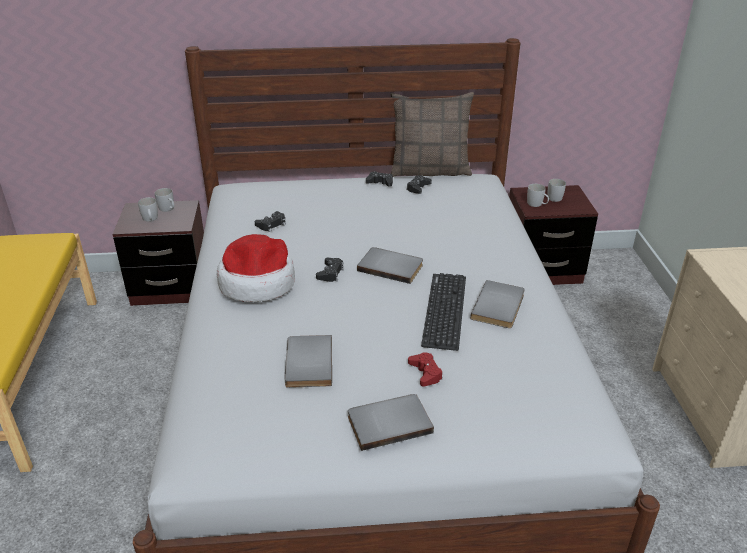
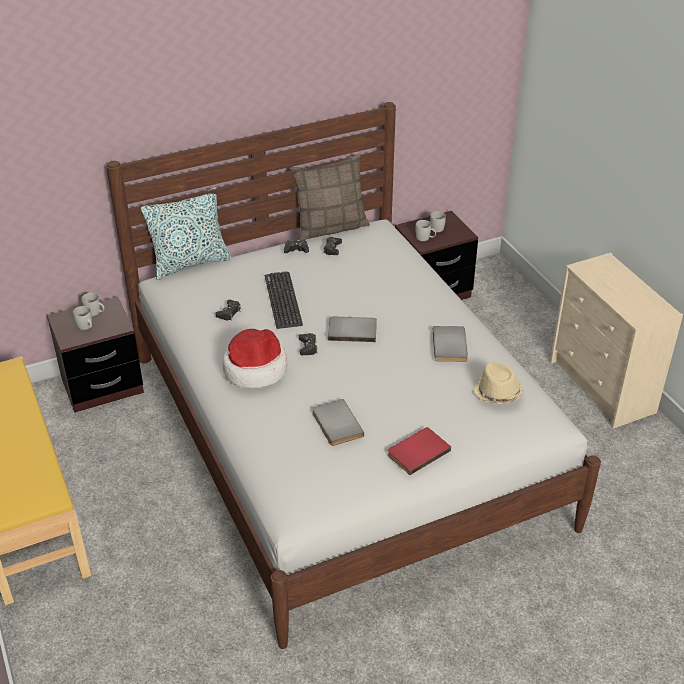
camera: 20 degrees left, 5 degrees up
grey book [348,394,434,451] -> red book [388,427,451,475]
red game controller [408,352,443,387] -> none
keyboard [421,273,466,351] -> keyboard moved to [265,271,303,329]
none -> pillow [141,187,231,280]
none -> beige hat [474,362,524,404]

